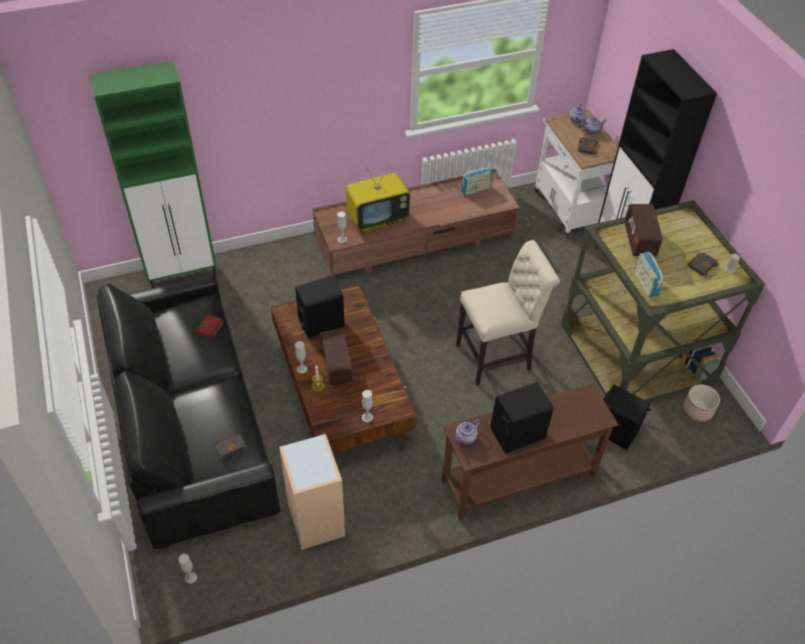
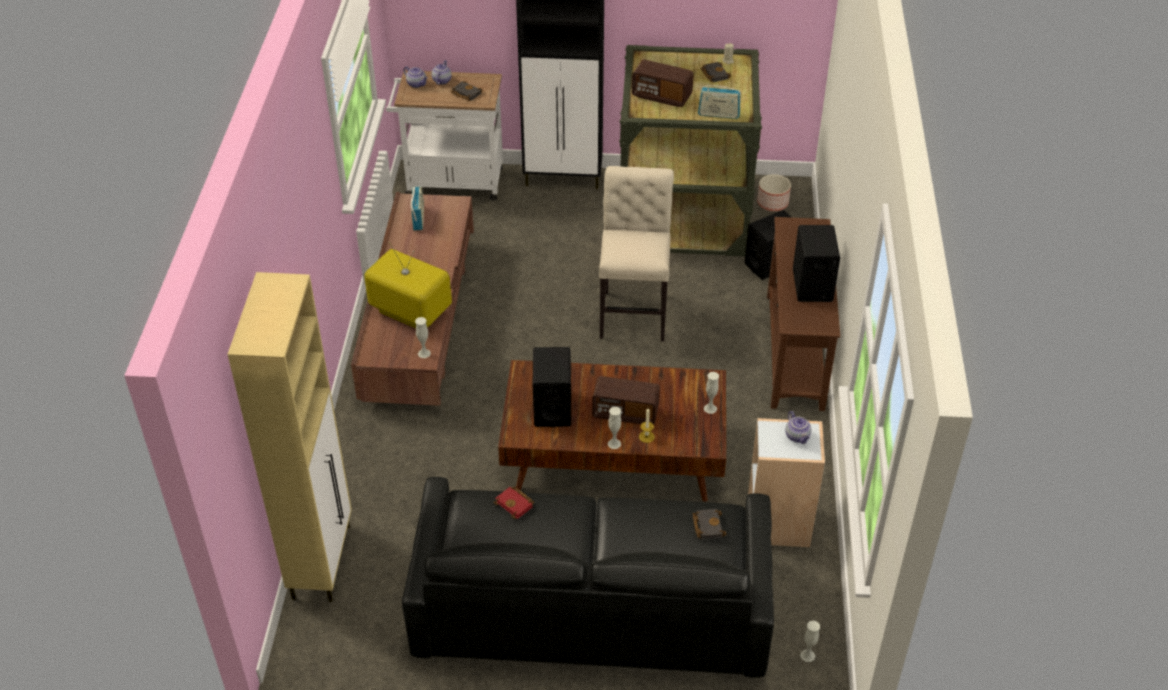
camera: 65 degrees left, 5 degrees down
green cabinet [90,61,216,288] -> beige cabinet [227,272,352,602]
television [346,165,410,232] -> television turned 60 degrees counterclockwise [364,242,452,328]
teapot [454,419,480,444] -> teapot moved to [785,411,811,444]

